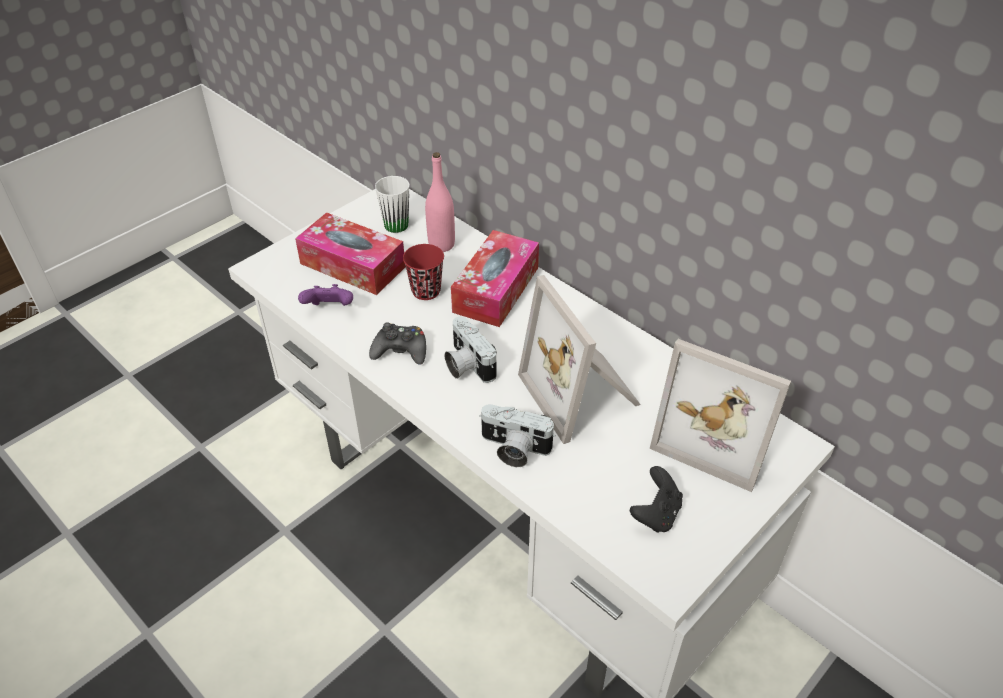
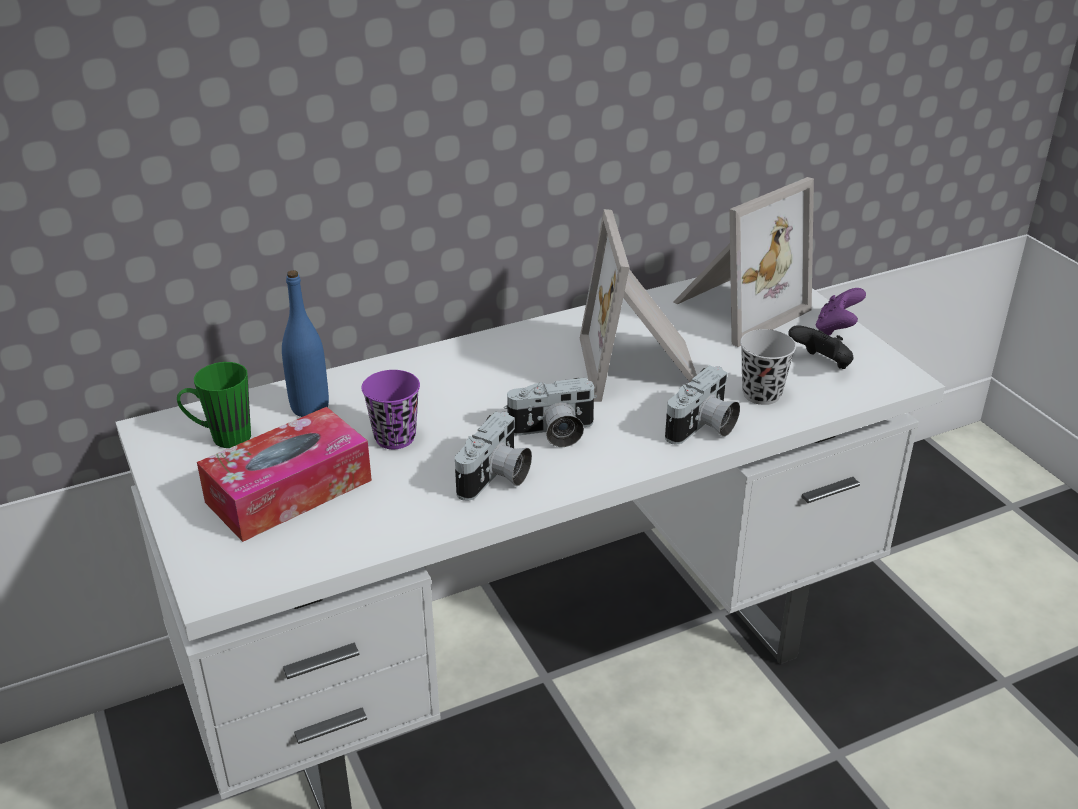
camera: 70 degrees left, 10 degrees down
purple game controller [298,284,353,306] -> purple game controller moved to [816,288,866,336]
black game controller [369,322,426,365] -> camera [455,411,532,501]
white mug [375,176,409,233] -> green mug [177,362,251,448]
red cup [403,244,444,300] -> purple cup [361,370,420,449]
pink bottle [425,152,455,252] -> blue bottle [282,270,329,417]
tissue box [451,230,539,327] -> none
picture frame [518,275,641,444] -> picture frame turned 90 degrees clockwise [580,209,697,402]
none -> black cup [740,329,796,405]

